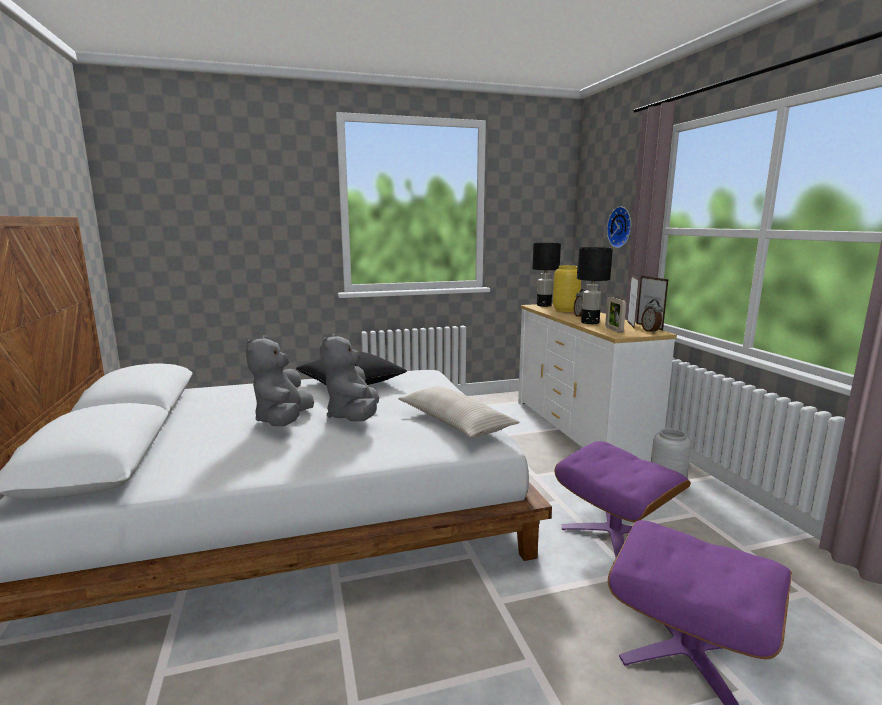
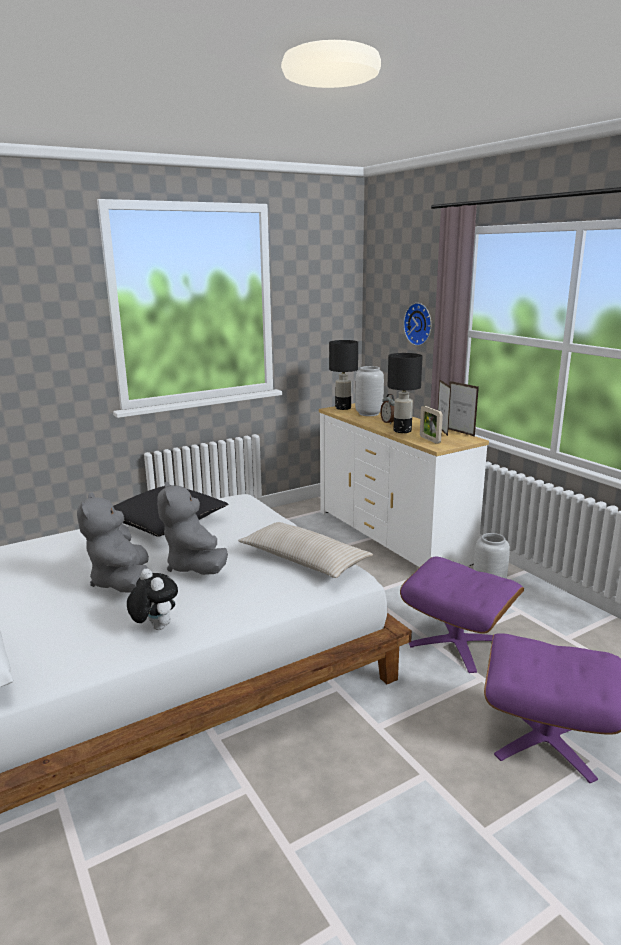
camera: 15 degrees left, 5 degrees up
yellow vase [553,265,581,312] -> grey vase [355,366,384,416]
alarm clock [641,299,663,333] -> none
none -> plush toy [127,569,178,630]

